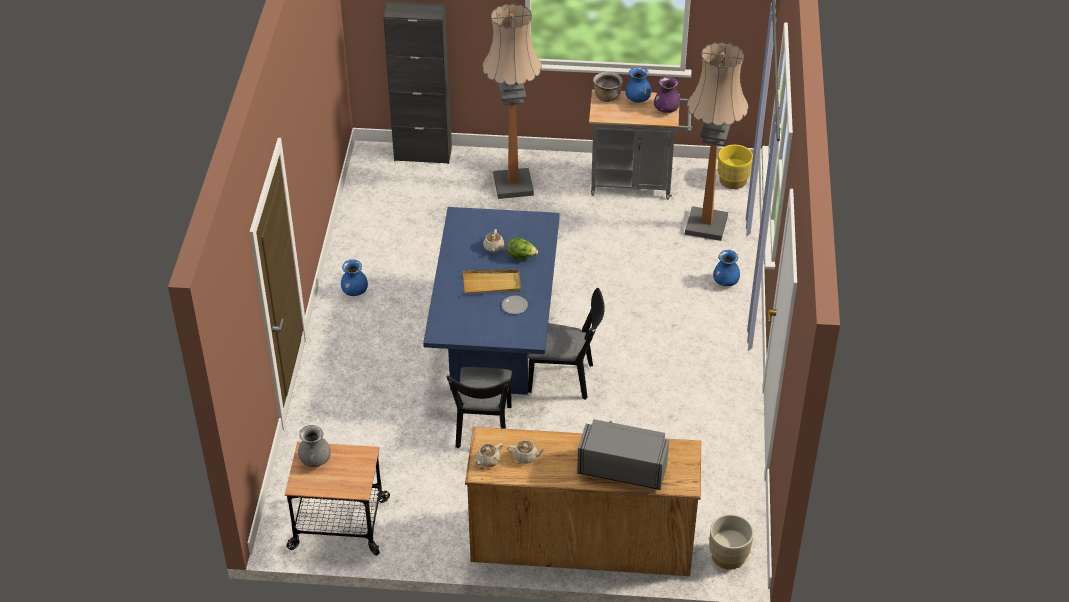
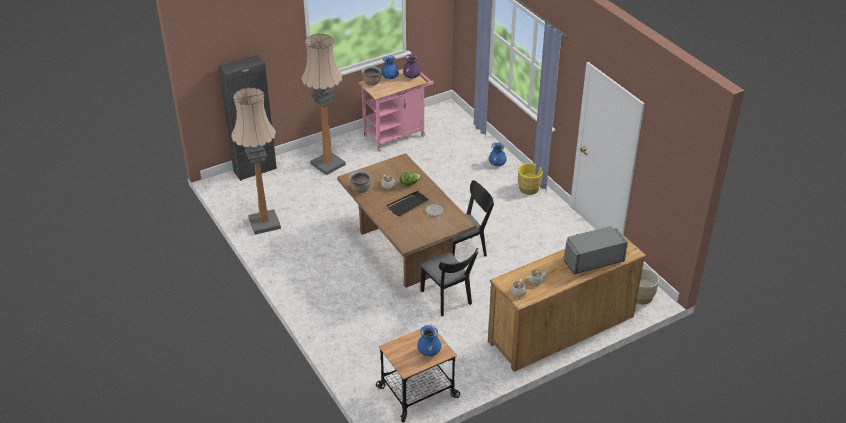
camera: 35 degrees left, 5 degrees down
grey vase [298,425,331,467] -> none
blue vase [341,260,368,296] -> blue vase moved to [417,325,441,356]
blue dining table [423,207,560,395] -> brown dining table [337,153,476,288]
beige tray [463,270,521,293] -> black tray [387,191,430,217]
grey cart [589,89,692,200] -> pink cart [359,69,434,151]
floor lamp [685,42,748,241] -> floor lamp moved to [231,87,281,235]
yellow planter [718,145,753,189] -> yellow planter moved to [518,163,543,195]
none -> brown cooking pot [349,170,371,193]

